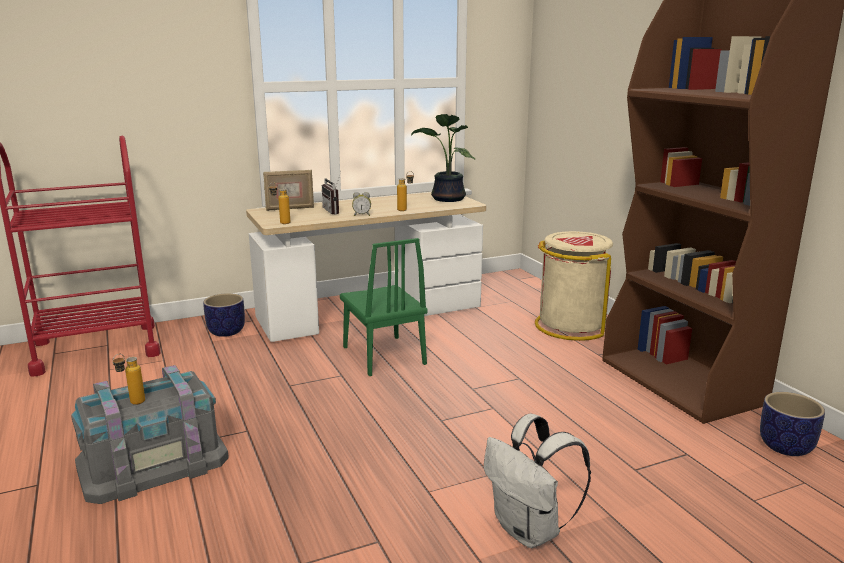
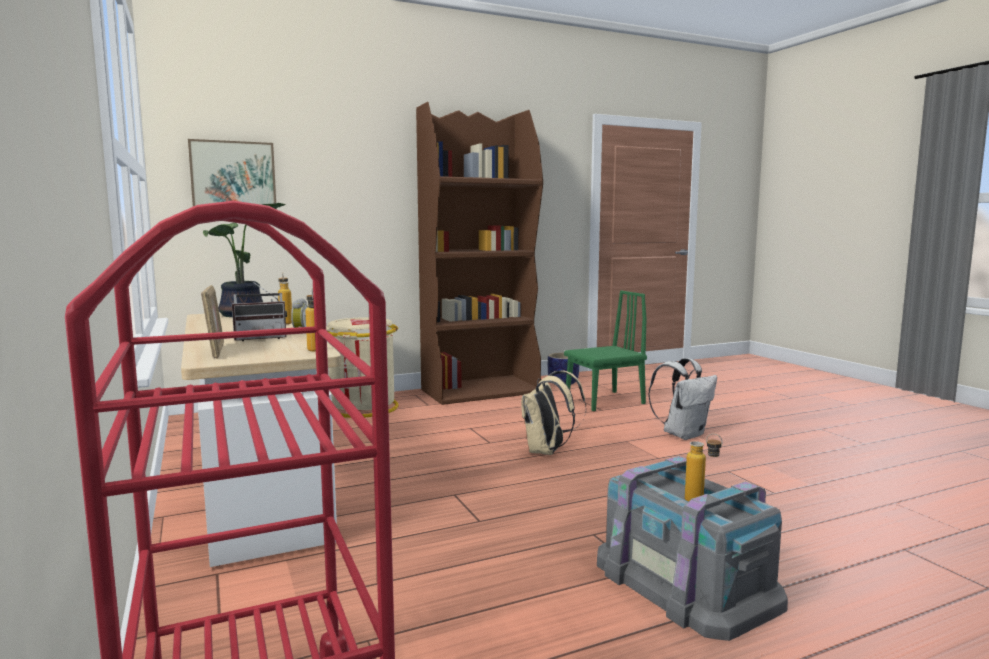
camera: 90 degrees left, 10 degrees down
planter [203,293,245,337] -> none
green chair [340,238,427,376] -> green chair moved to [564,291,647,411]
none -> picture [188,139,277,209]
none -> beige backpack [521,371,586,455]

